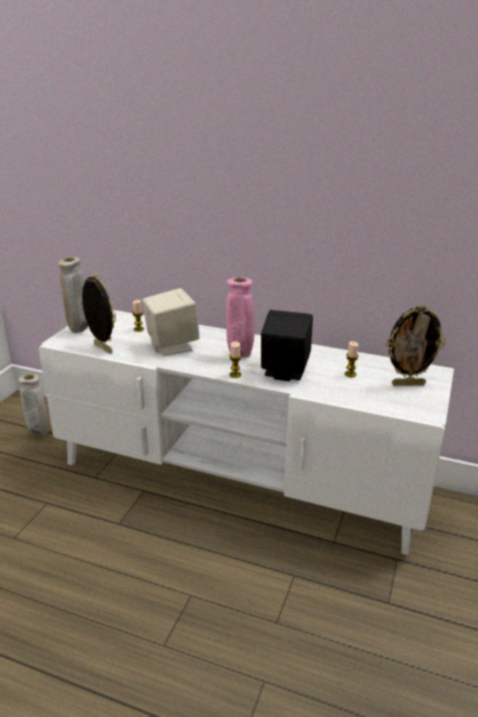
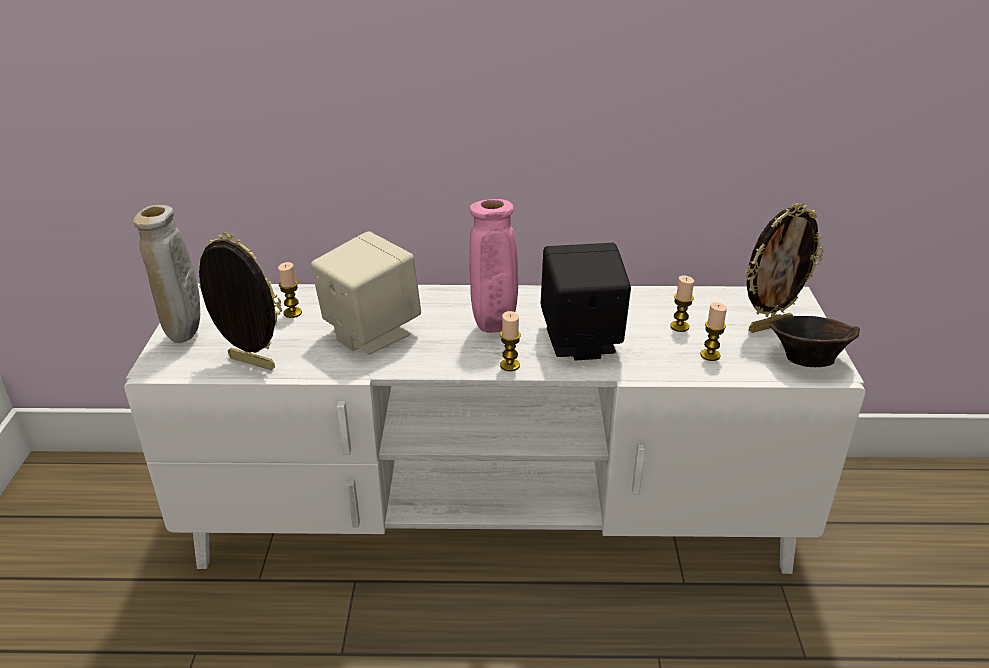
camera: 20 degrees left, 5 degrees up
beige vase [18,374,49,436] -> none
none -> candle [700,302,727,361]
none -> brown bowl [769,316,860,367]

